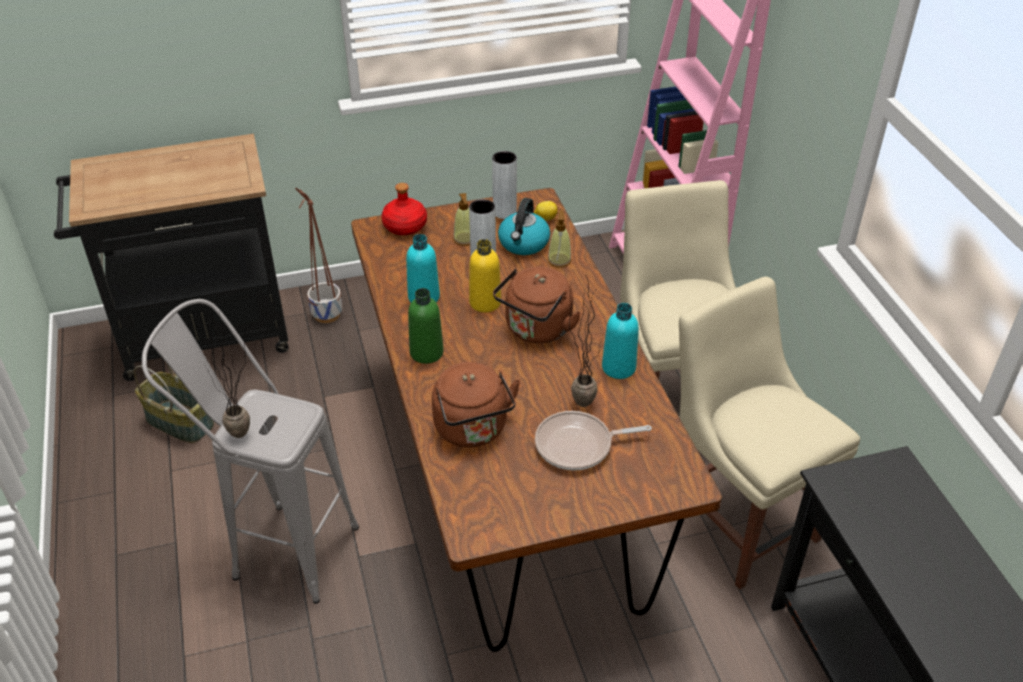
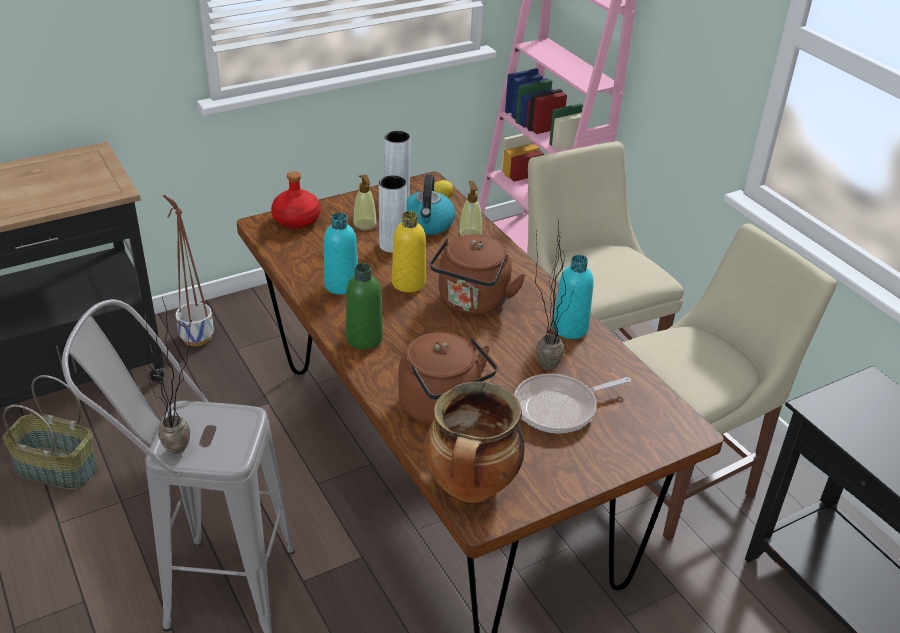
camera: 15 degrees left, 5 degrees down
beige chair [679,277,860,589] -> beige chair turned 105 degrees clockwise [622,224,837,541]
none -> cooking pot [424,382,524,503]

